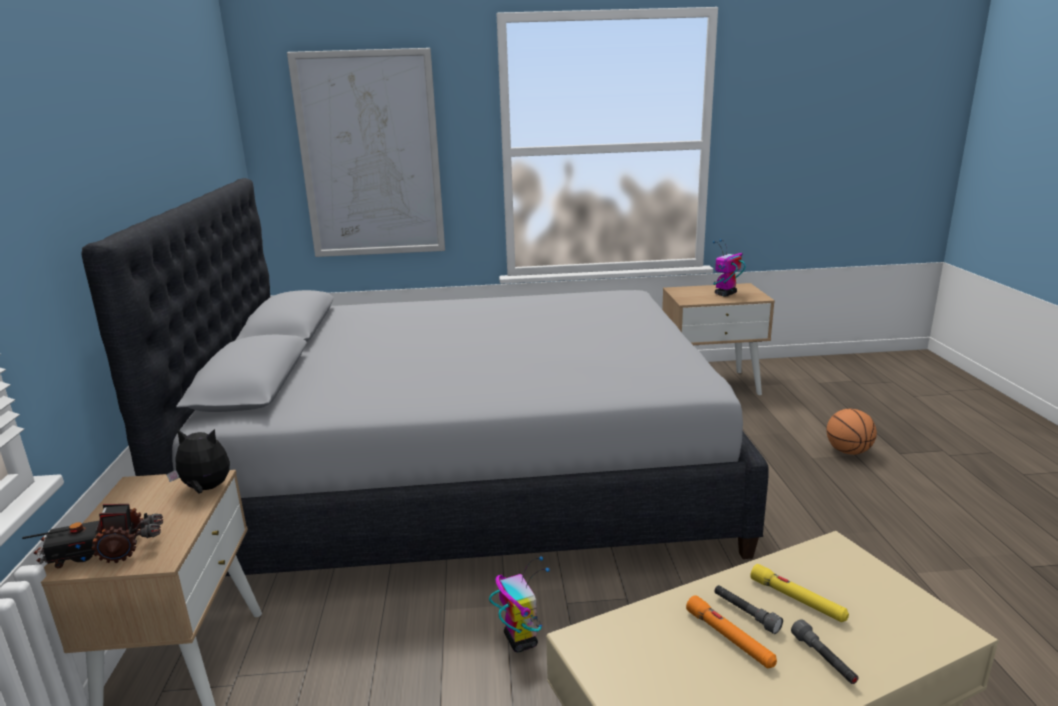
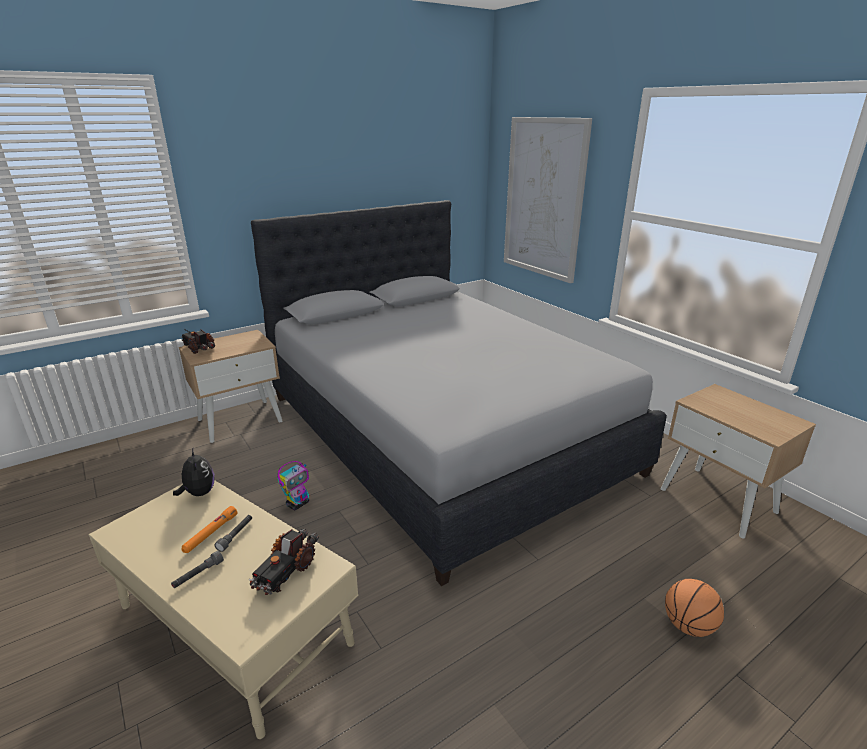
camera: 60 degrees right, 5 degrees up
plush toy [166,429,230,493] -> plush toy moved to [173,449,214,496]
toy robot [713,239,746,297] -> none
yellow flashlight [750,564,849,622] -> none
none -> toy truck [248,528,319,595]

